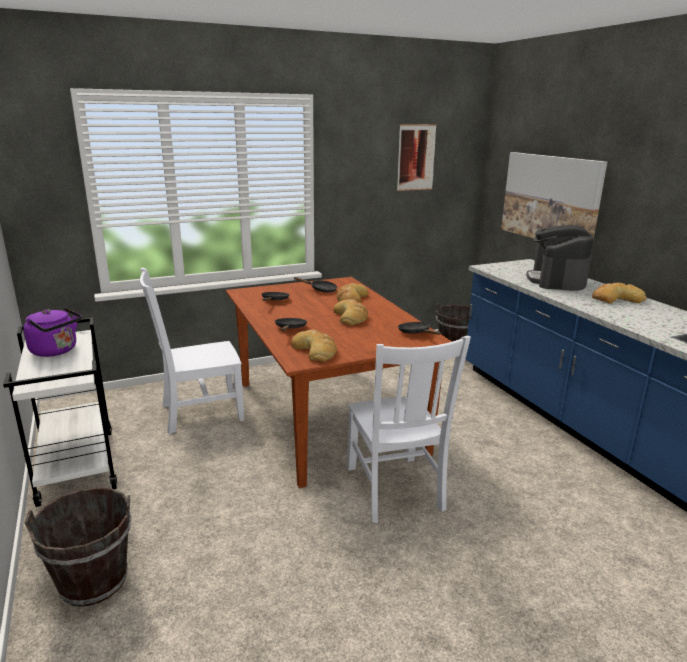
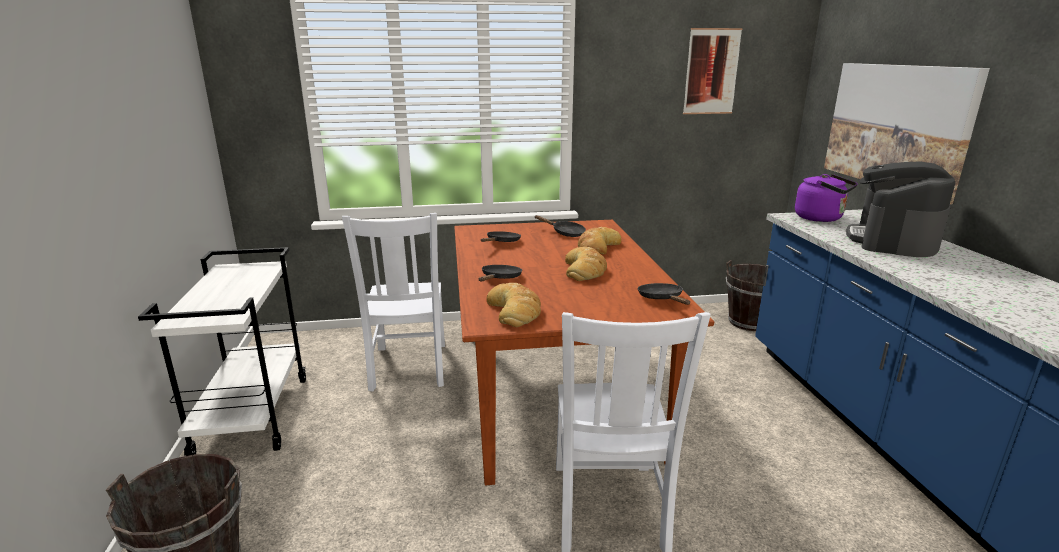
camera: 15 degrees right, 0 degrees up
purple kettle [23,307,82,357] -> purple kettle moved to [795,174,858,222]
white chair [140,268,244,434] -> white chair turned 90 degrees counterclockwise [342,213,445,391]
bread [592,283,646,303] -> none

